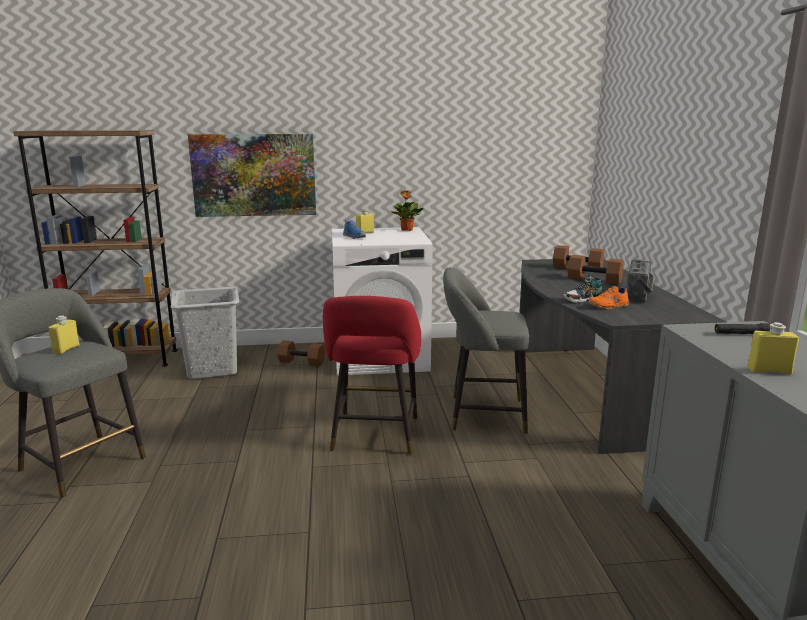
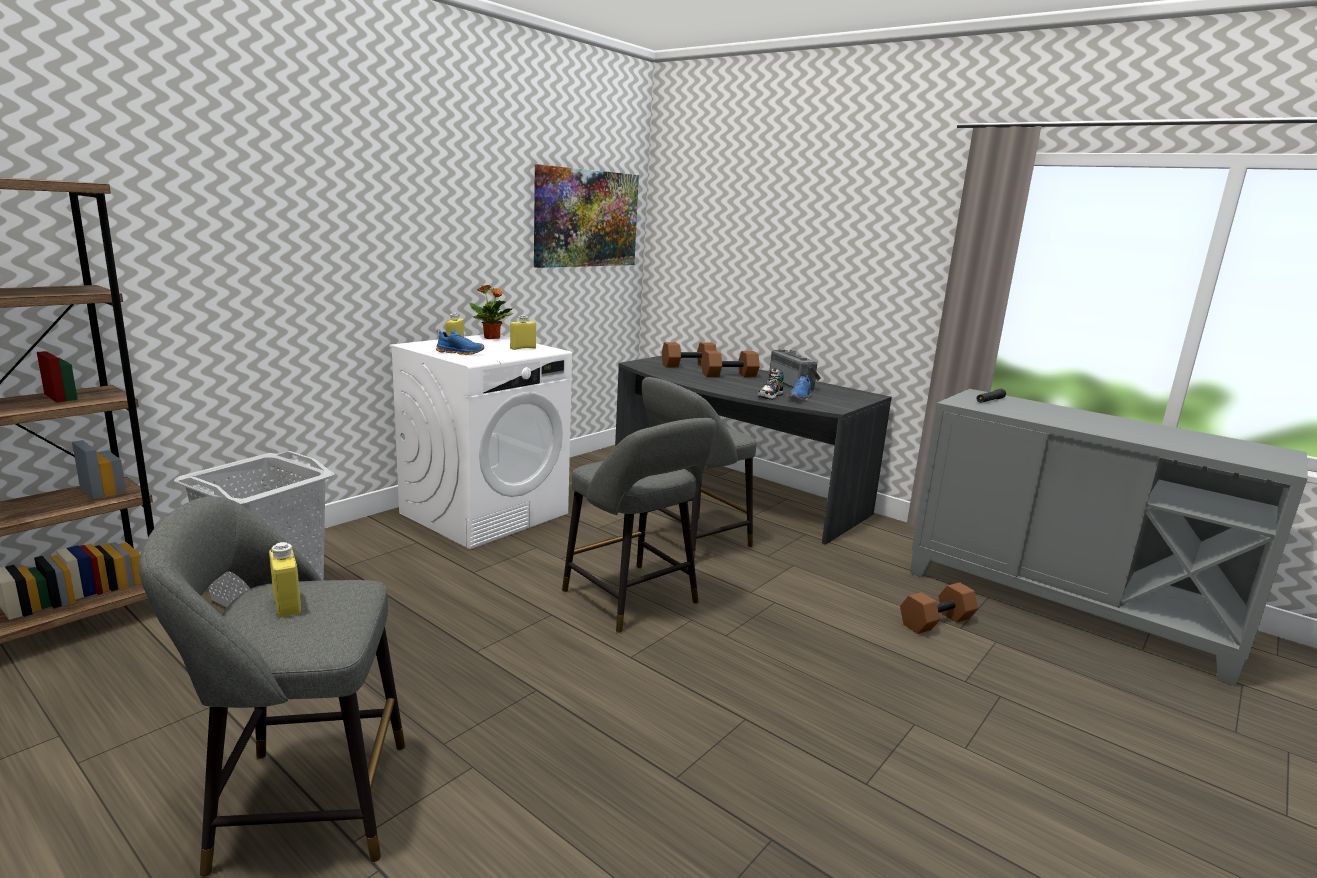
camera: 45 degrees left, 0 degrees up
picture [188,134,316,217] -> picture moved to [534,164,639,268]
brown dumbbell [277,340,325,366] -> brown dumbbell moved to [900,582,978,634]
red stool [323,296,421,455] -> grey stool [562,418,717,633]
orange shoe [588,286,629,310] -> blue shoe [789,375,811,401]
yellow bottle [748,322,799,375] -> yellow bottle moved to [510,315,536,350]

